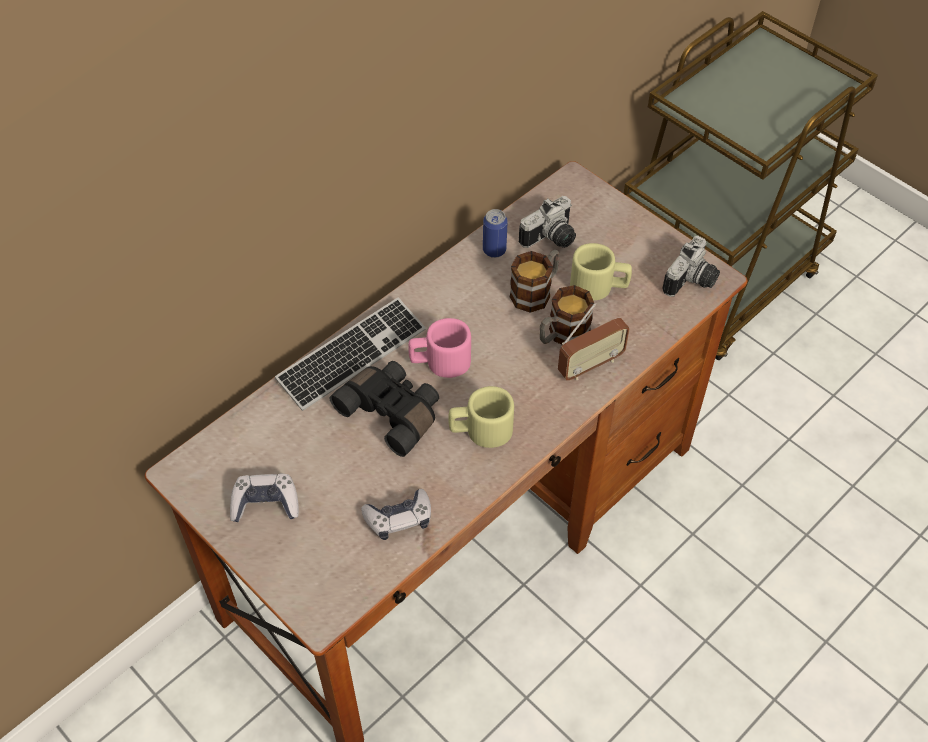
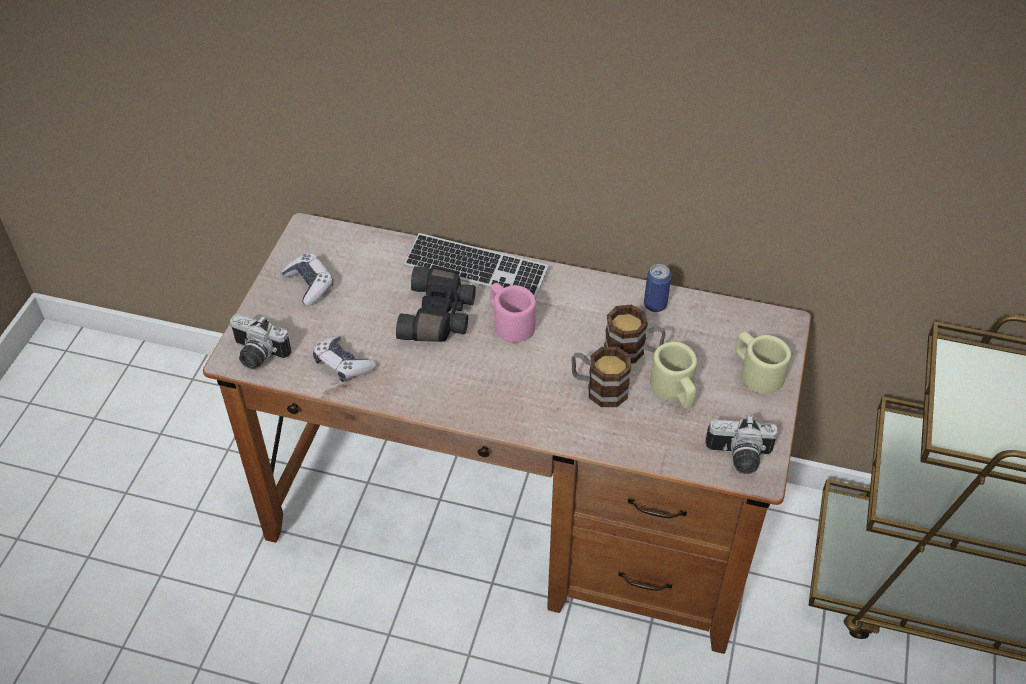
camera: 60 degrees right, 5 degrees down
beige mug [448,386,514,448] -> beige mug moved to [736,332,791,394]
camera [519,196,576,248] -> camera moved to [230,314,292,369]
radio [558,303,630,380] -> none

